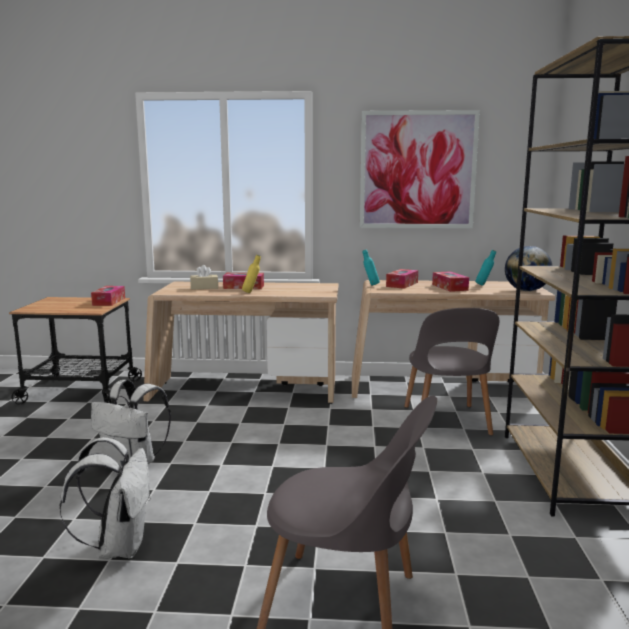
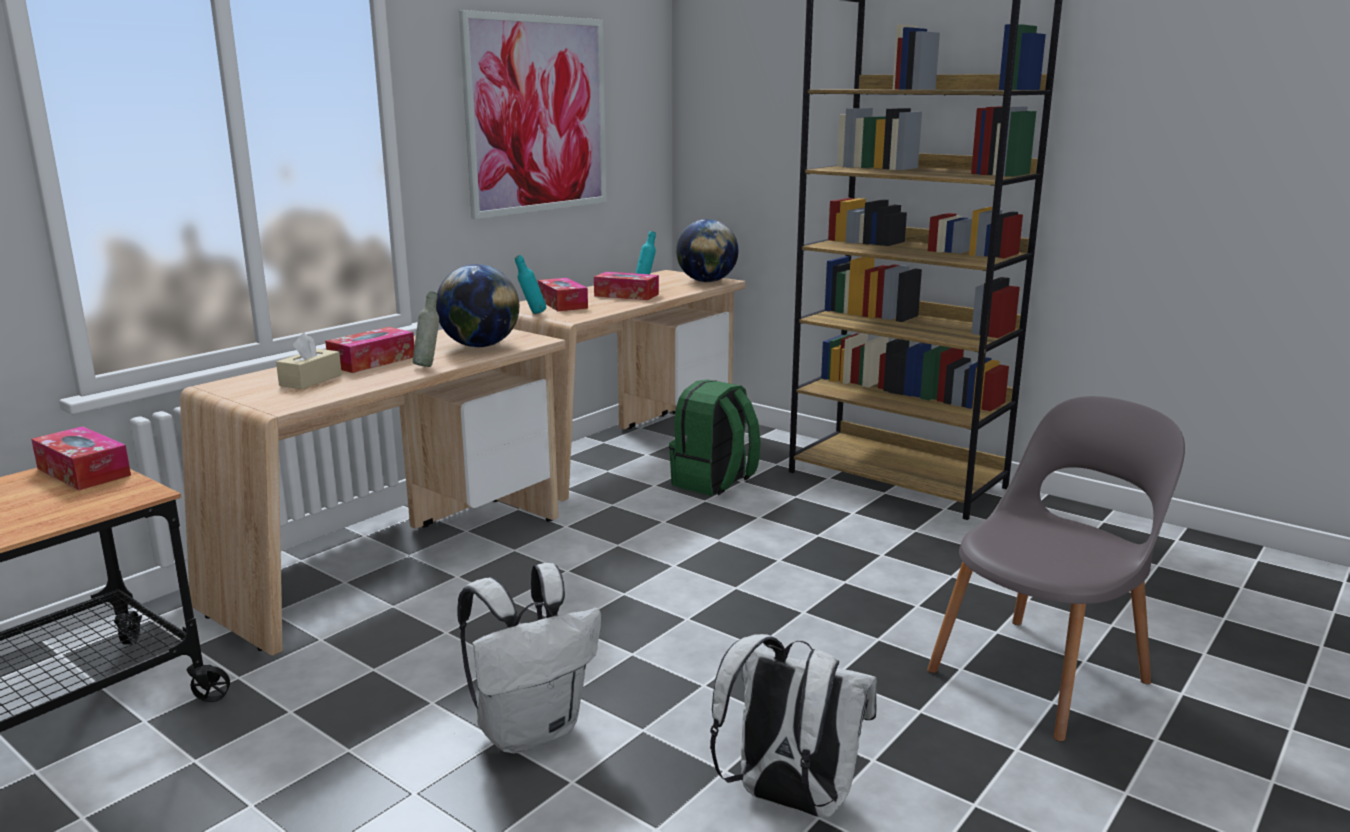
camera: 55 degrees left, 5 degrees up
yellow bottle [242,255,261,293] -> grey bottle [413,291,439,367]
grey chair [404,308,499,436] -> green backpack [669,380,761,496]
none -> globe [436,264,519,347]

